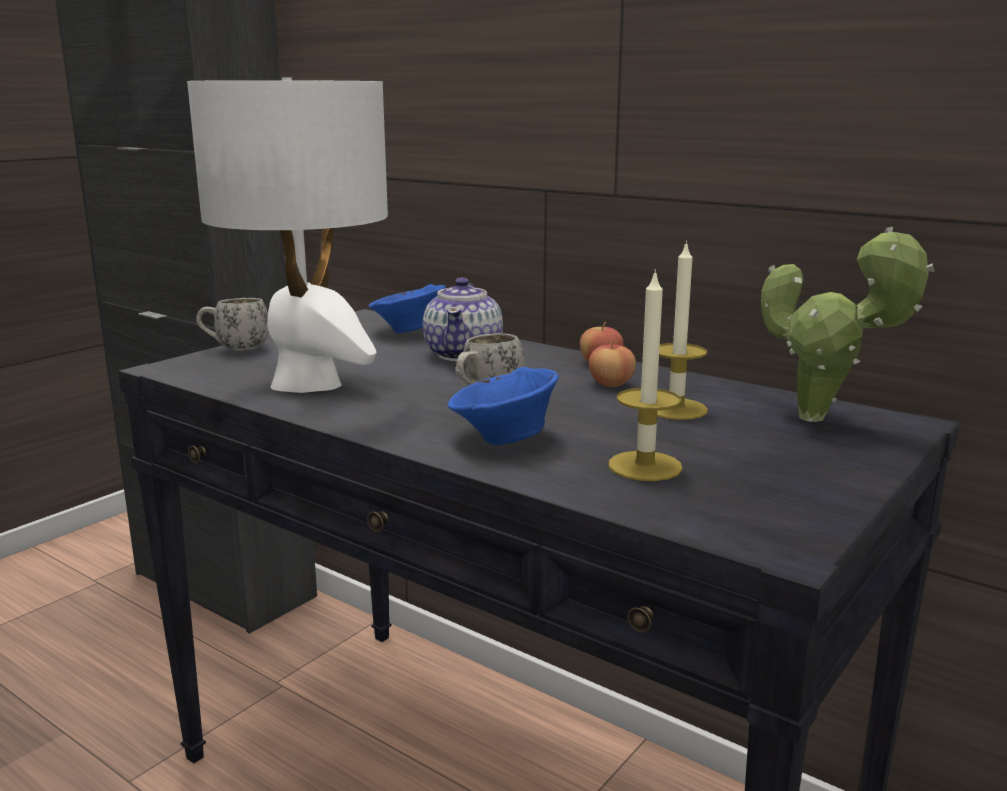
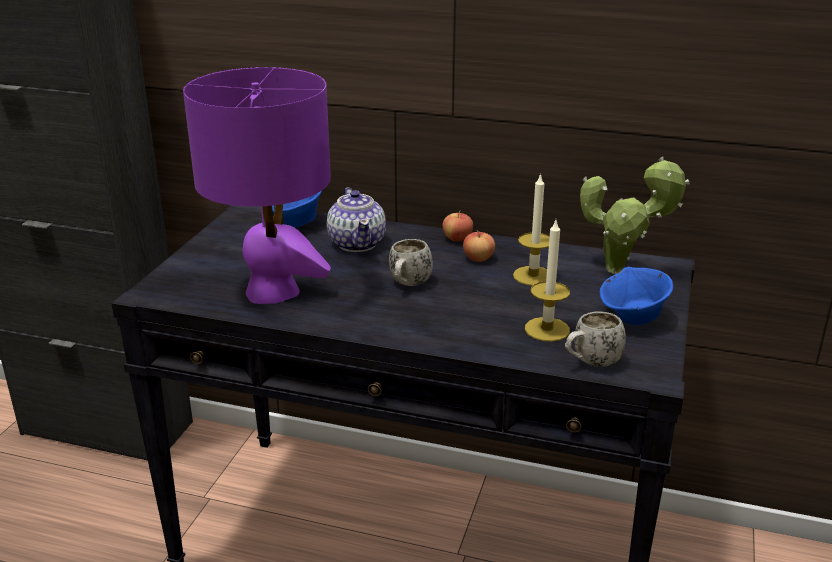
camera: 20 degrees left, 10 degrees up
white table lamp [187,78,388,393] -> purple table lamp [183,67,331,304]
white mug [196,298,269,351] -> white mug moved to [565,312,626,367]
blue bowl [448,367,559,445] -> blue bowl moved to [599,267,673,325]

